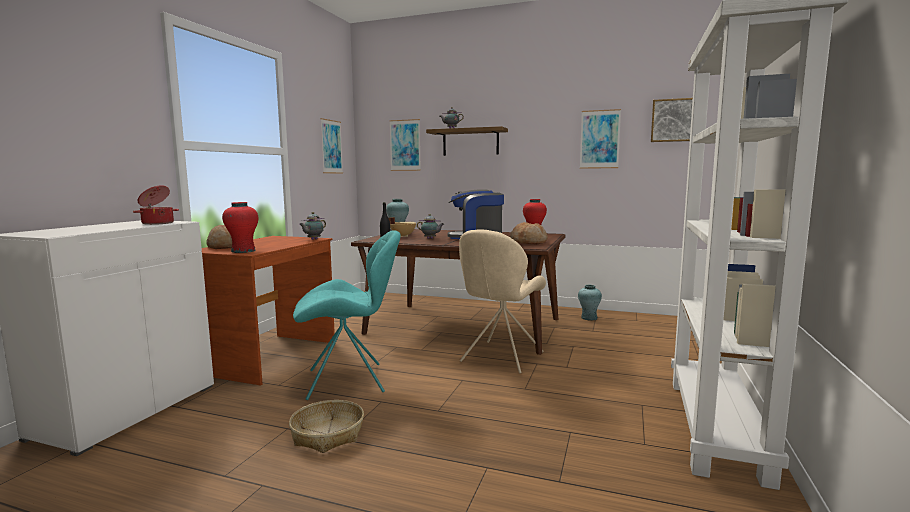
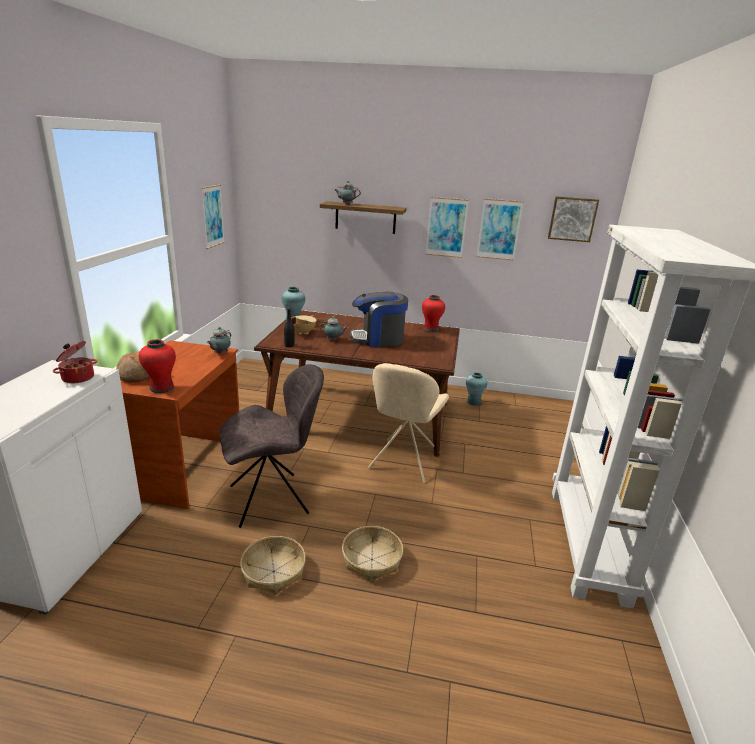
camera: 10 degrees left, 15 degrees up
turquoise chair [293,230,401,400] -> grey chair [219,364,324,528]
picture [389,119,421,171] -> picture moved to [425,197,469,258]
bread [510,222,548,244] -> none
none -> basket [342,526,403,581]

